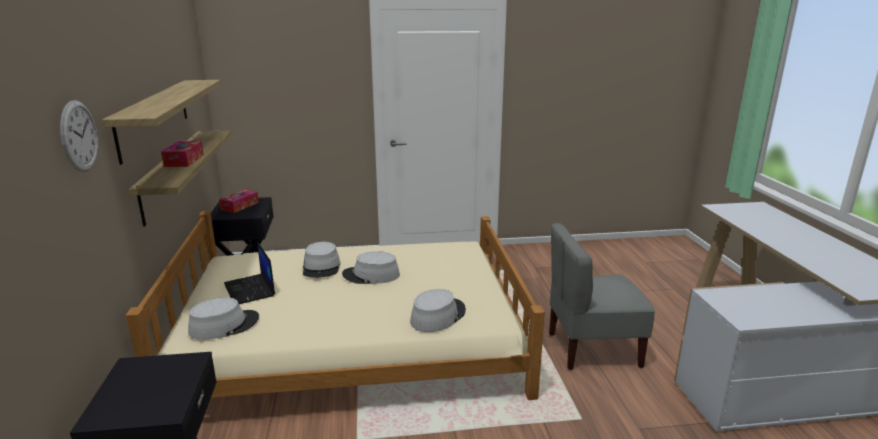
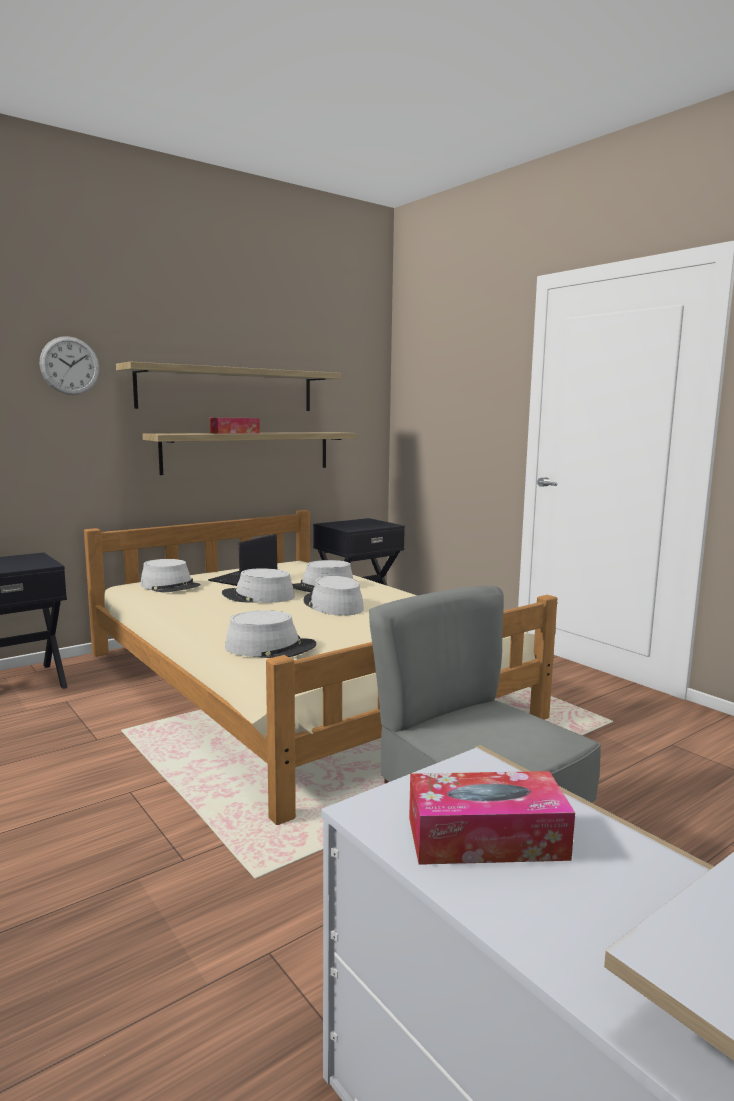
camera: 60 degrees right, 10 degrees down
tissue box [219,190,259,213] -> tissue box moved to [409,771,575,865]
none -> grey hat [222,568,295,603]

